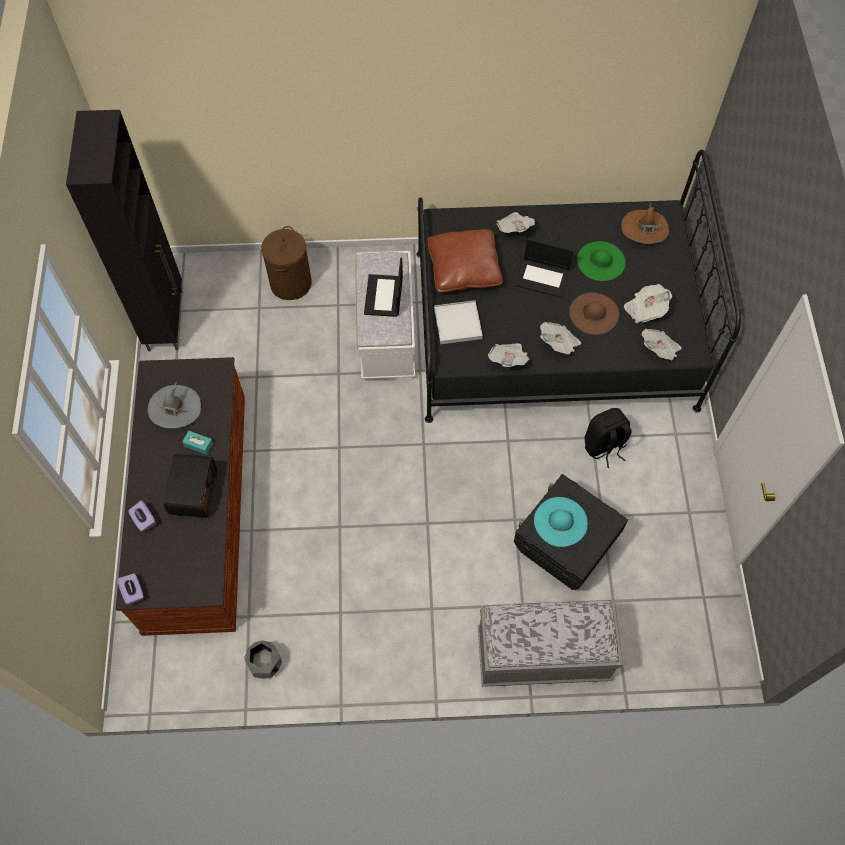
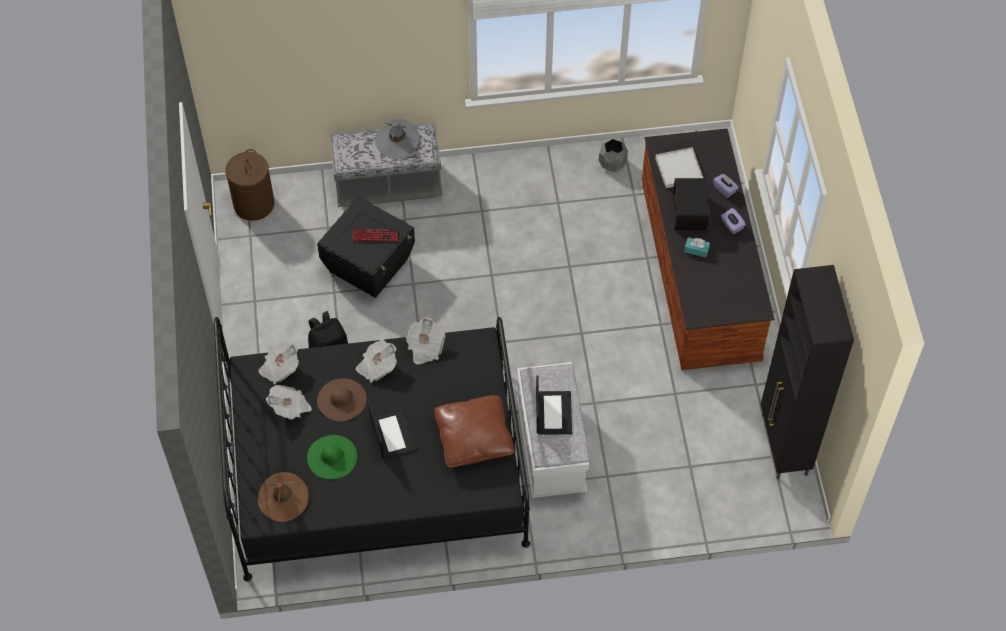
camera: 175 degrees right, 5 degrees down
purple tissue box [117,573,144,605] -> purple tissue box moved to [721,208,746,234]
grey hat [148,381,201,428] -> grey hat moved to [375,119,420,159]
brown laundry basket [261,226,312,300] -> brown laundry basket moved to [226,149,274,221]
white tray [434,300,483,344] -> white tray moved to [655,147,704,188]
newspaper [496,212,535,233] -> none
laptop [515,238,574,298] -> laptop turned 60 degrees clockwise [368,402,417,459]
turquoise hat [534,497,588,547] -> keyboard [352,229,399,242]

